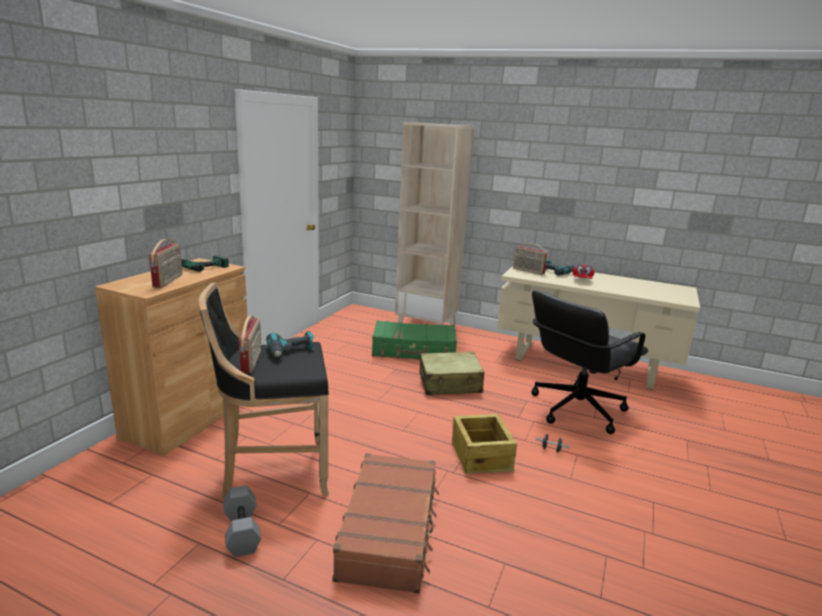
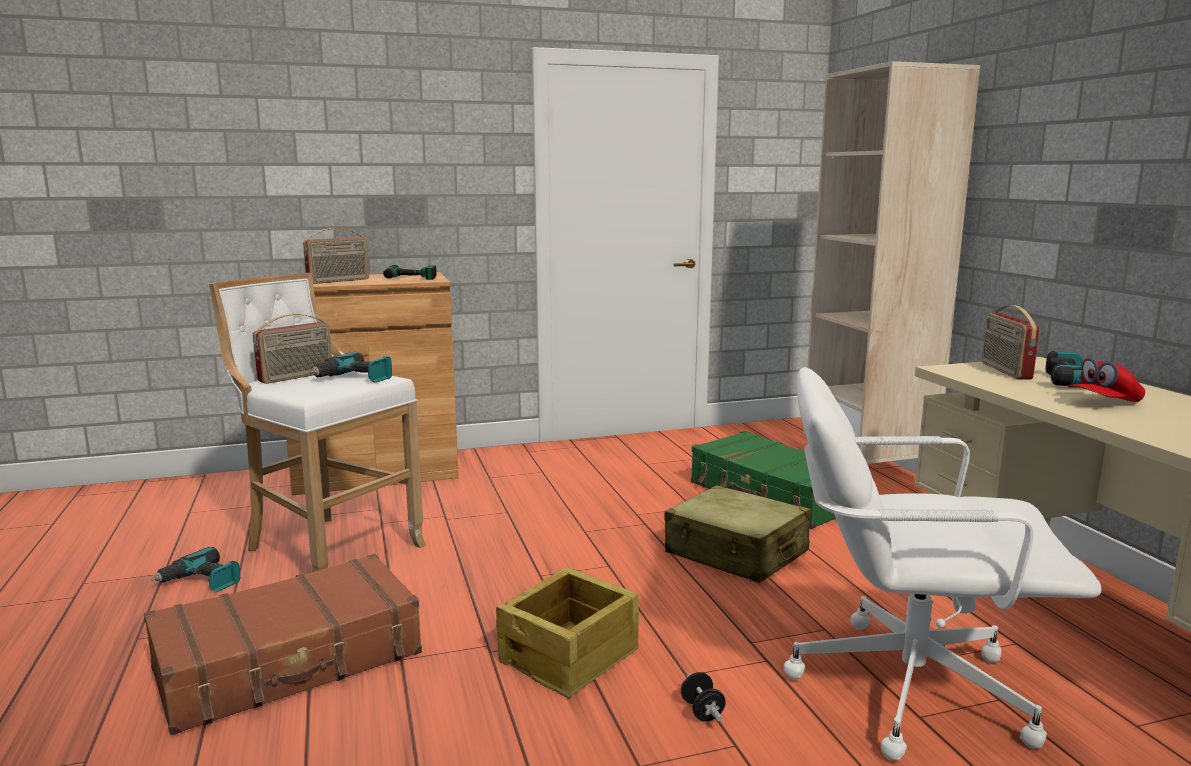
camera: 50 degrees right, 5 degrees down
black stool [199,282,329,499] -> white stool [209,273,426,572]
grey dumbbell [223,485,261,557] -> power drill [151,547,240,592]
black office chair [531,290,648,434] -> white office chair [784,367,1101,761]

